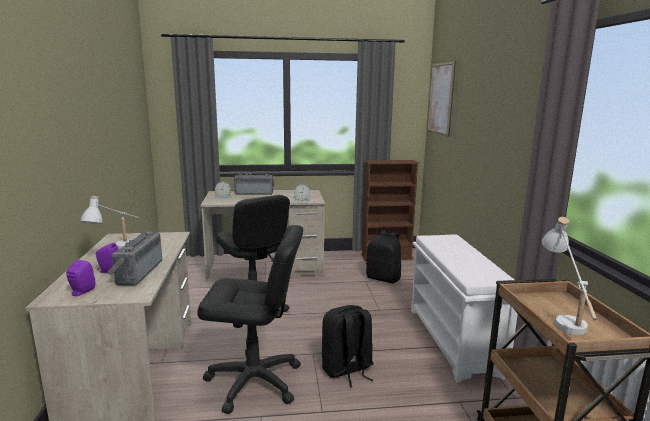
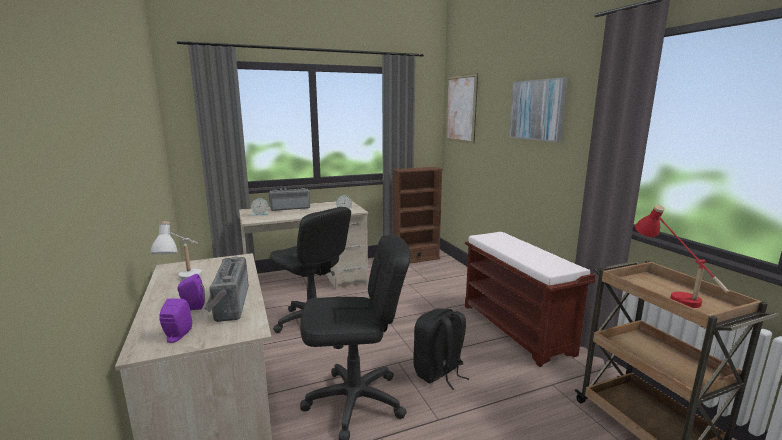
camera: 15 degrees left, 0 degrees up
black backpack [366,230,401,283] -> none
white bench [411,235,518,383] -> brown bench [465,232,596,367]
white table lamp [542,217,597,335] -> red table lamp [635,205,730,308]
none -> picture [509,77,568,142]

